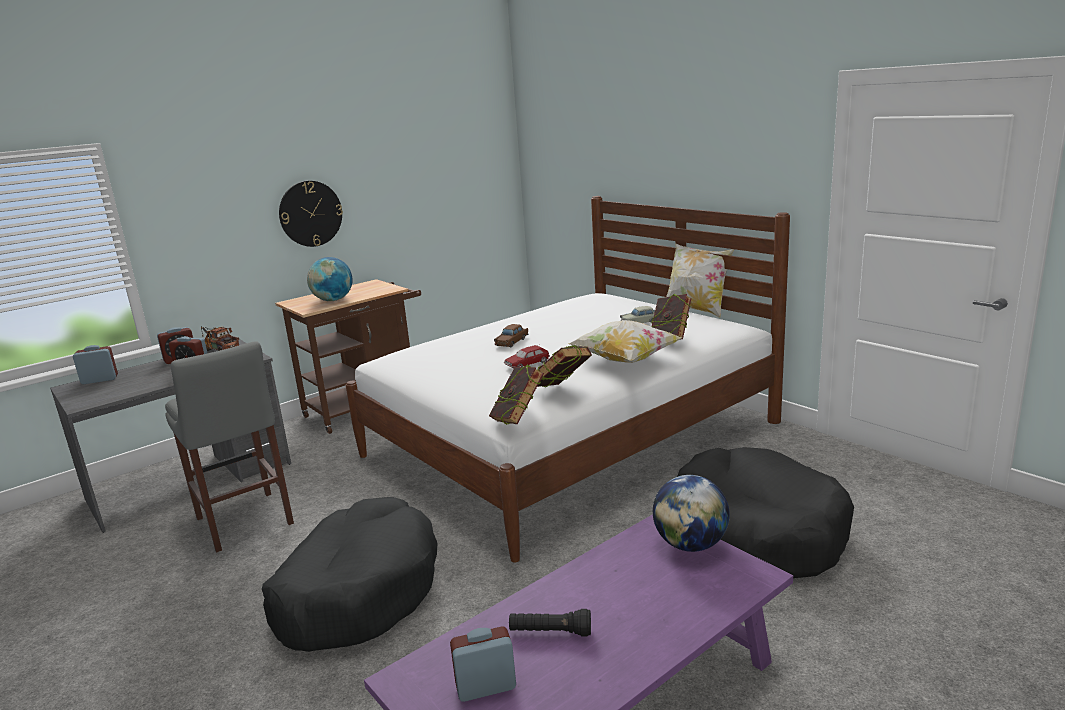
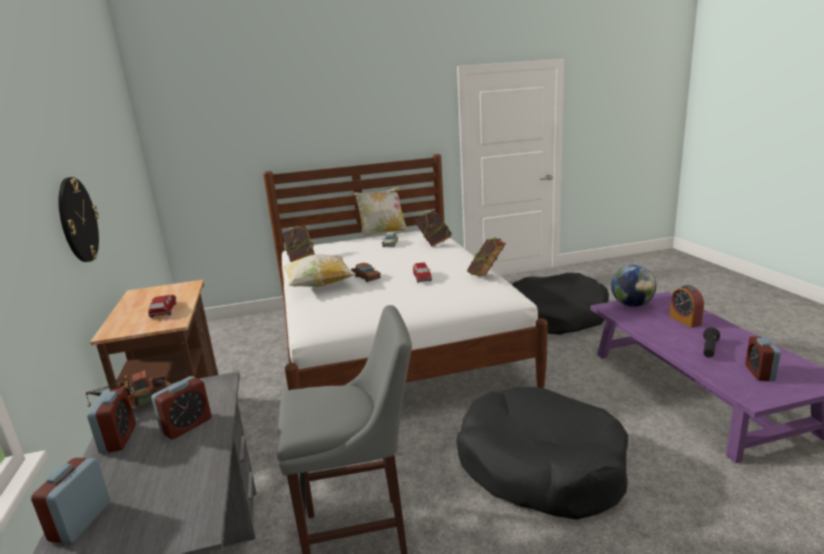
camera: 65 degrees left, 0 degrees up
globe [307,257,352,301] -> toy car [148,295,177,318]
book [489,365,544,425] -> book moved to [283,225,315,262]
pillow [568,320,683,363] -> pillow moved to [283,254,356,287]
none -> alarm clock [670,285,704,328]

